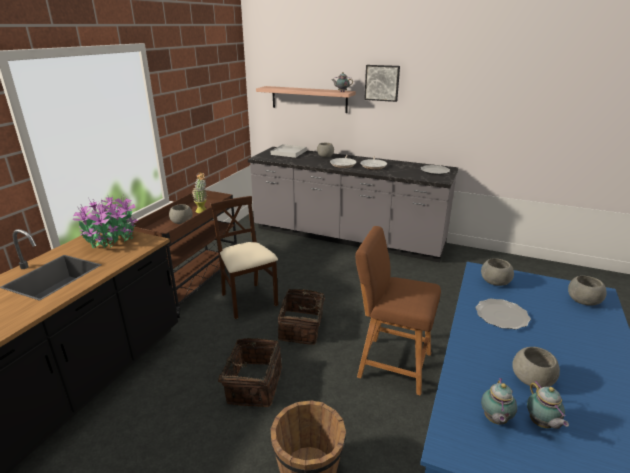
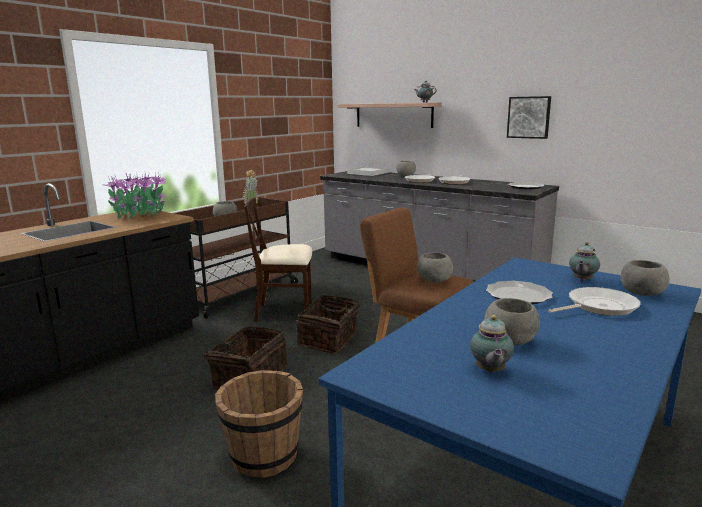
camera: 15 degrees right, 10 degrees down
beige chair [210,196,278,319] -> beige chair turned 75 degrees counterclockwise [244,197,312,322]
picture [364,65,400,102] -> picture moved to [507,96,551,139]
grey bowl [481,258,514,286] -> grey bowl moved to [417,253,453,282]
teapot [481,378,517,424] -> teapot moved to [569,242,600,281]
none -> frying pan [548,287,641,316]

